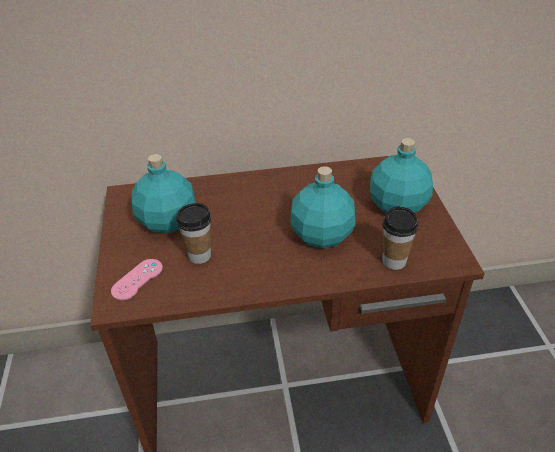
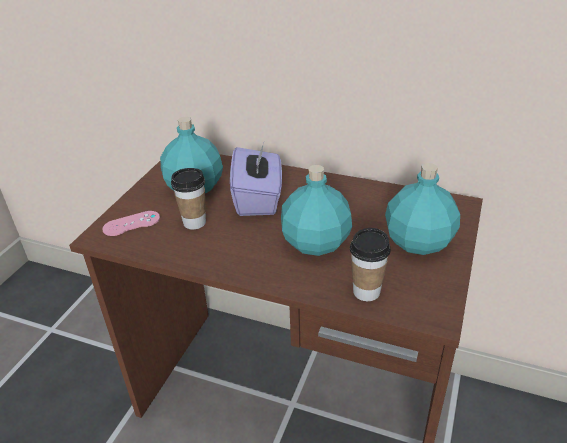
camera: 30 degrees right, 5 degrees down
none -> purple tissue box [230,140,282,216]

